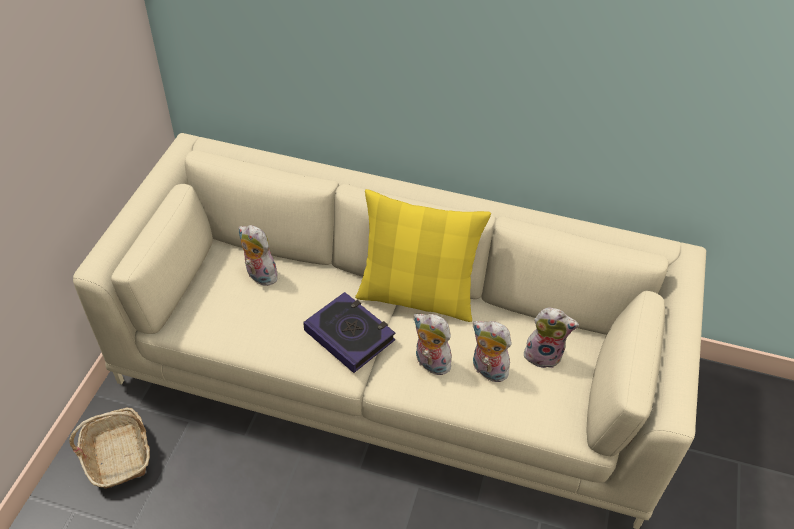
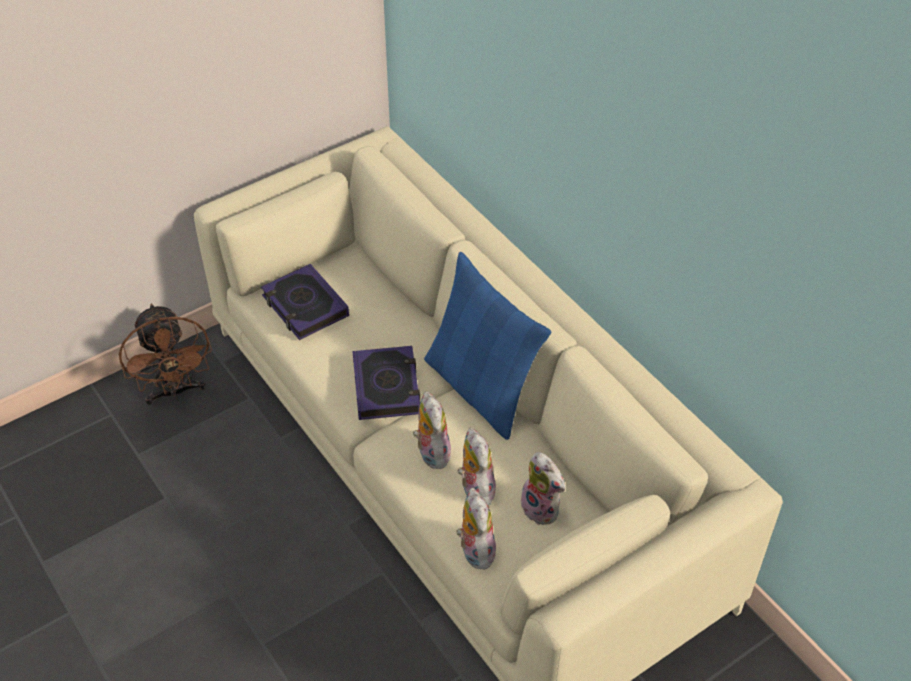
camera: 40 degrees right, 0 degrees up
basket [69,407,150,489] -> brown fan [119,304,212,405]
plush toy [239,225,279,286] -> plush toy moved to [456,487,496,570]
yellow pillow [355,189,491,322] -> blue pillow [424,252,551,440]
none -> book [261,264,349,340]

